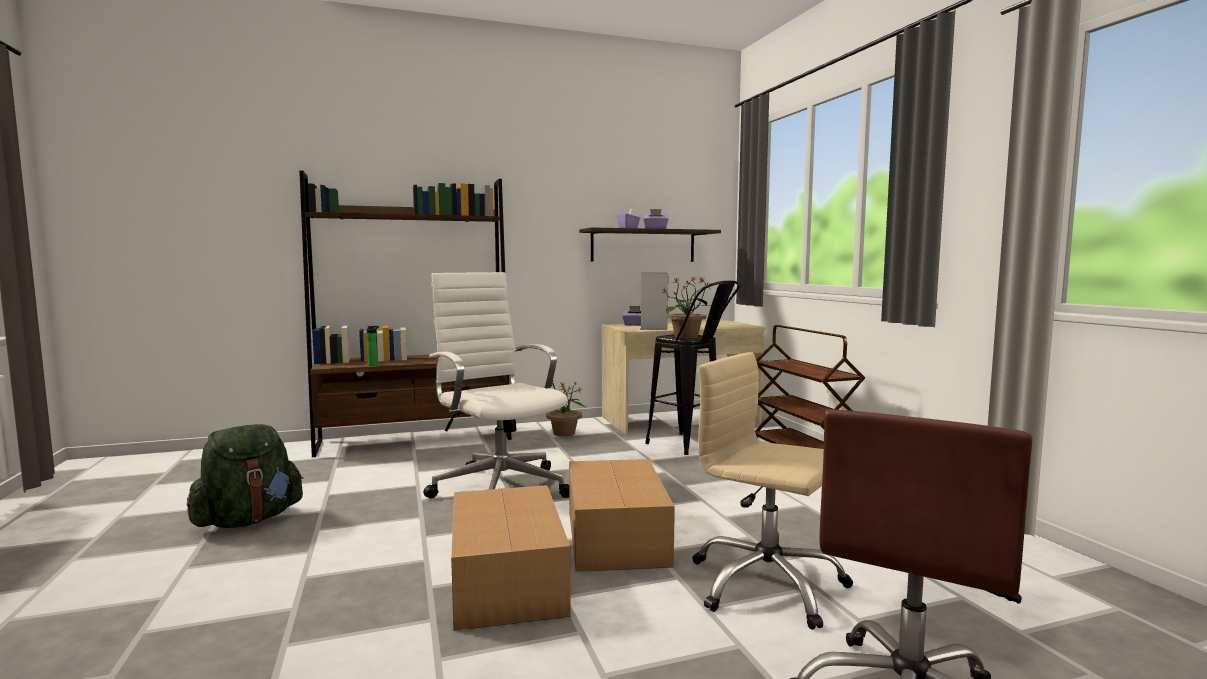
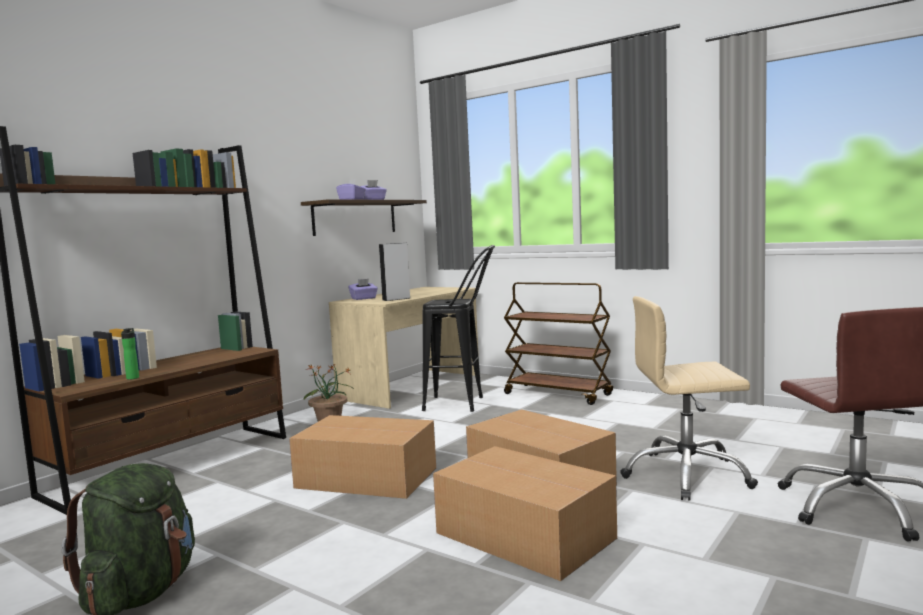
camera: 35 degrees left, 0 degrees up
white office chair [423,272,569,499] -> cardboard box [289,415,436,499]
potted plant [661,276,711,339] -> none

